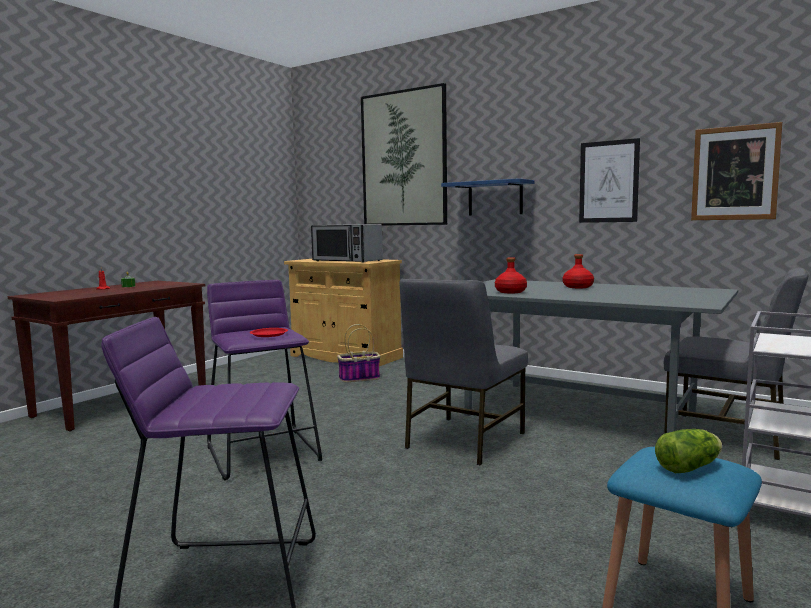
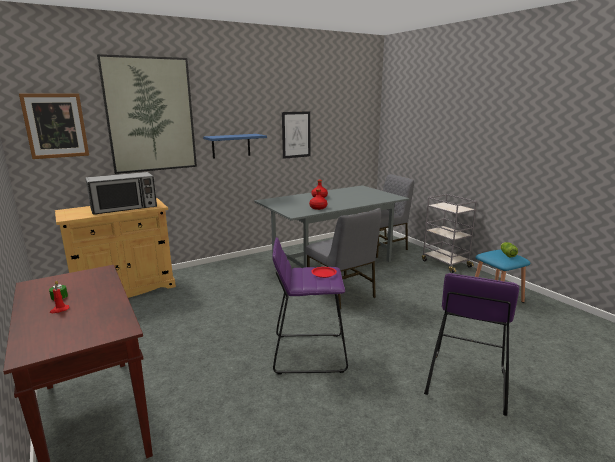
camera: 65 degrees left, 10 degrees up
basket [337,324,380,382] -> none
picture [691,122,783,220] -> picture moved to [19,93,89,159]

